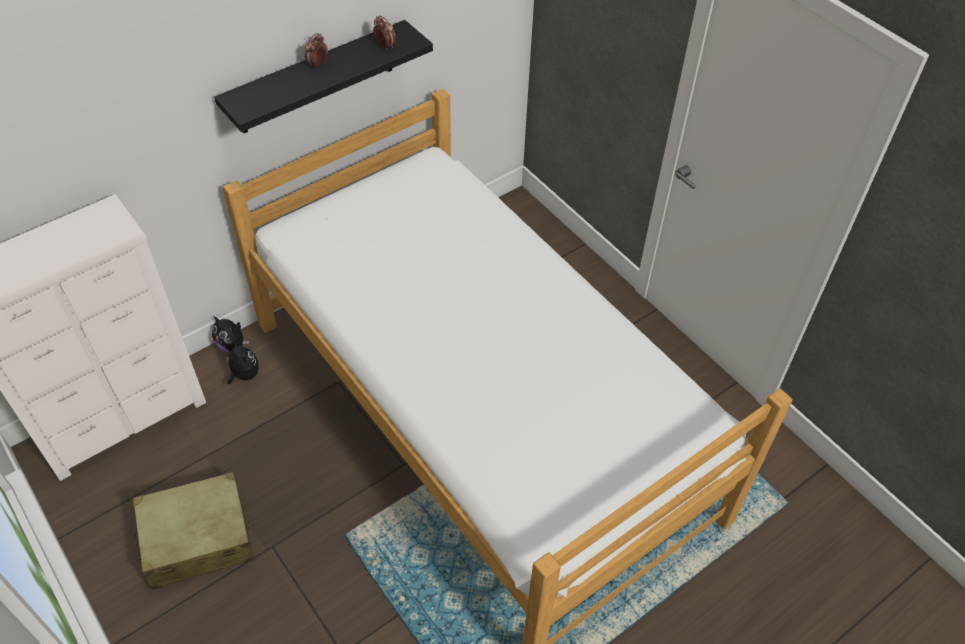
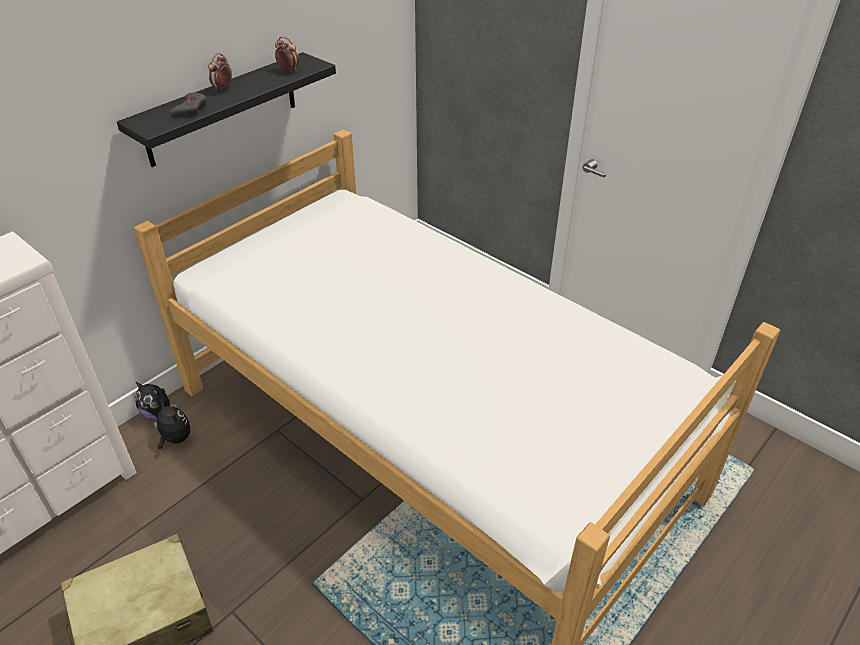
camera: 10 degrees left, 10 degrees down
none -> grey game controller [170,93,207,117]

